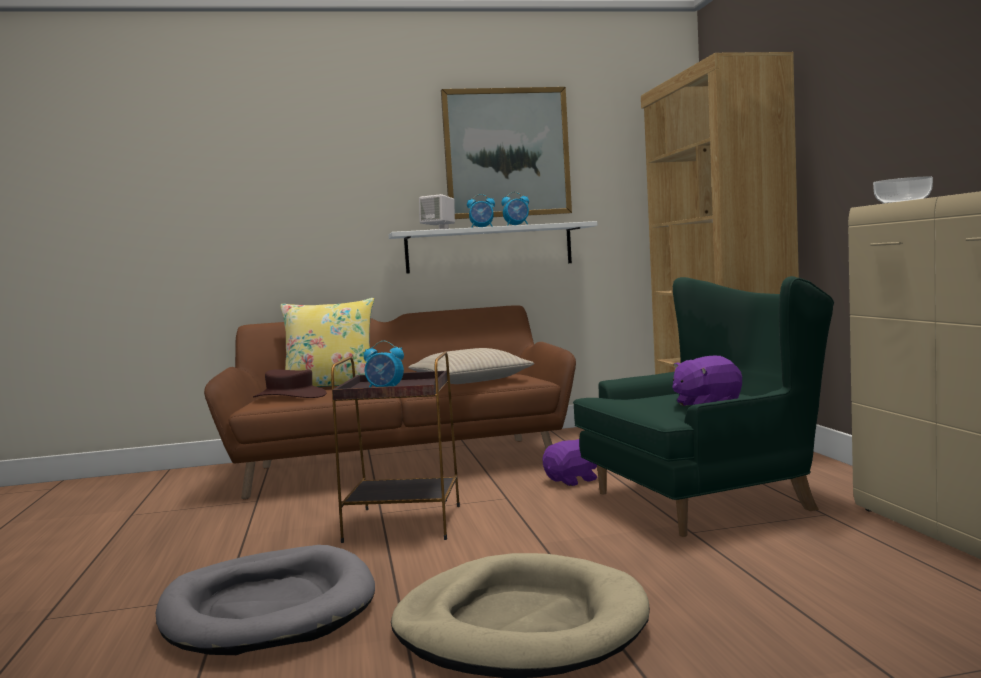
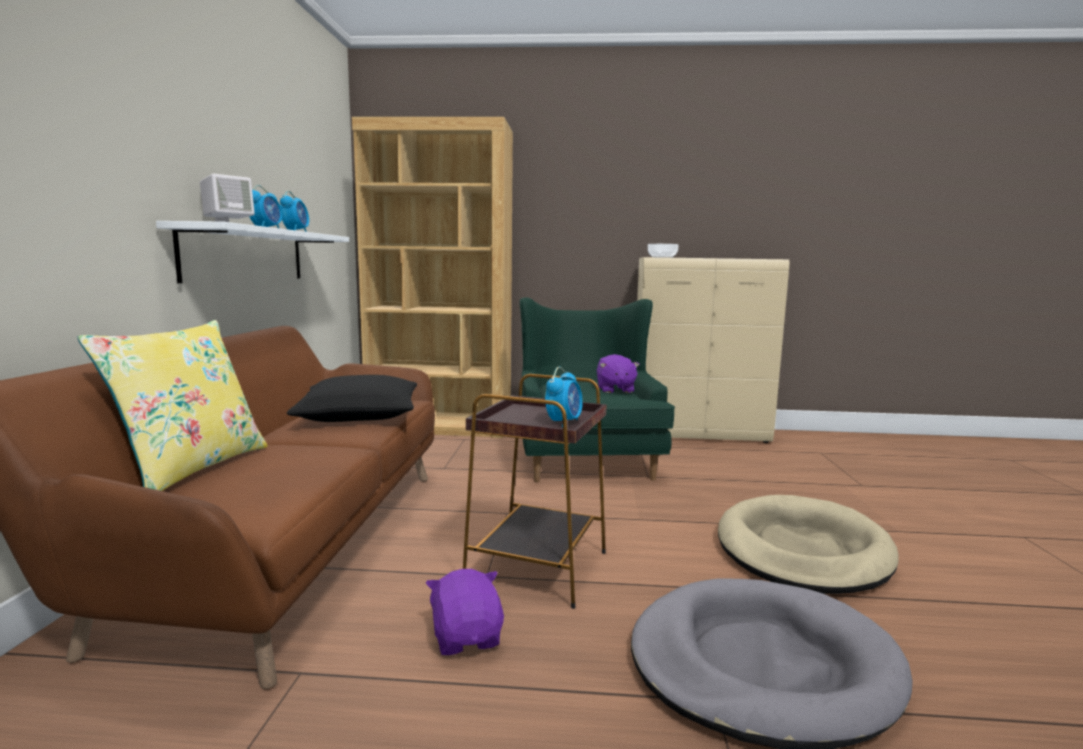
camera: 75 degrees left, 5 degrees up
brown hat [253,369,326,398] -> none
beige pillow [408,348,534,384] -> black pillow [287,375,417,422]
picture [441,87,572,219] -> none
purple plush toy [542,439,597,486] -> purple plush toy moved to [426,569,504,655]

